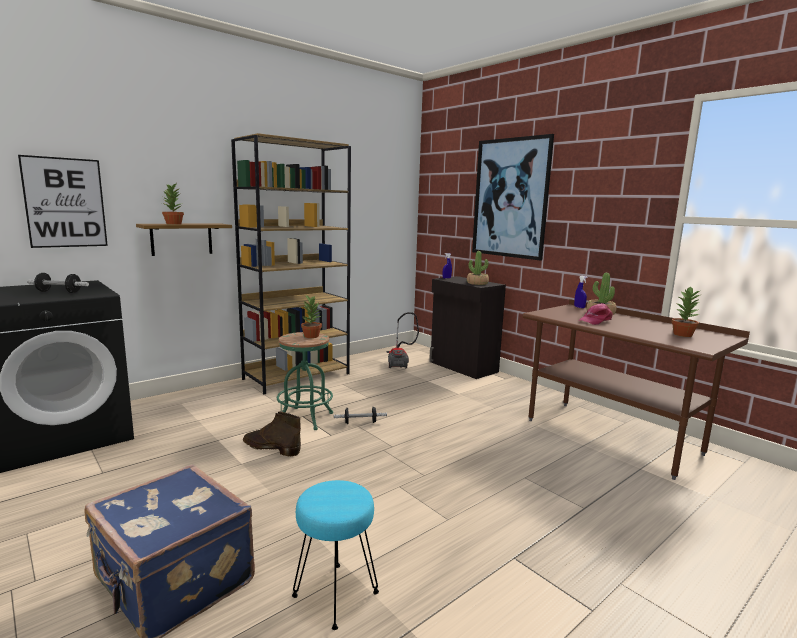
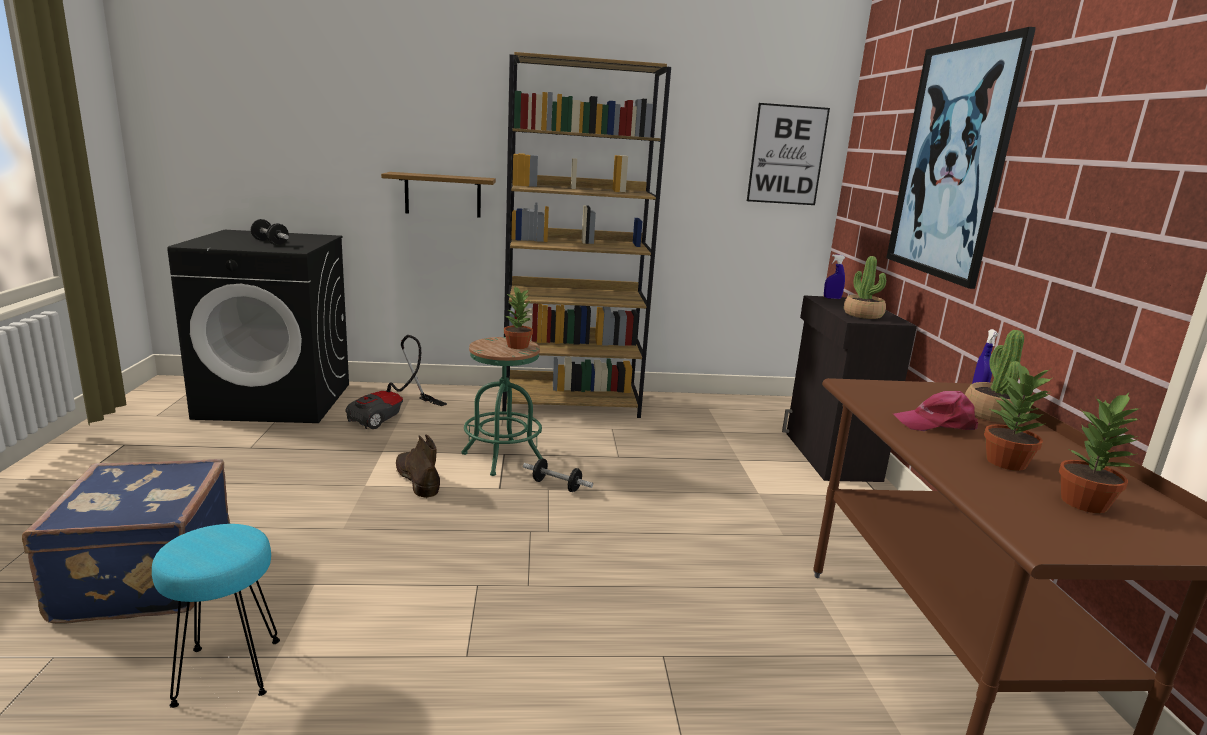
camera: 35 degrees right, 5 degrees up
picture [18,155,108,248] -> picture moved to [747,103,830,205]
potted plant [162,184,184,225] -> potted plant moved to [984,362,1052,471]
vacuum cleaner [387,312,419,368] -> vacuum cleaner moved to [345,335,447,429]

